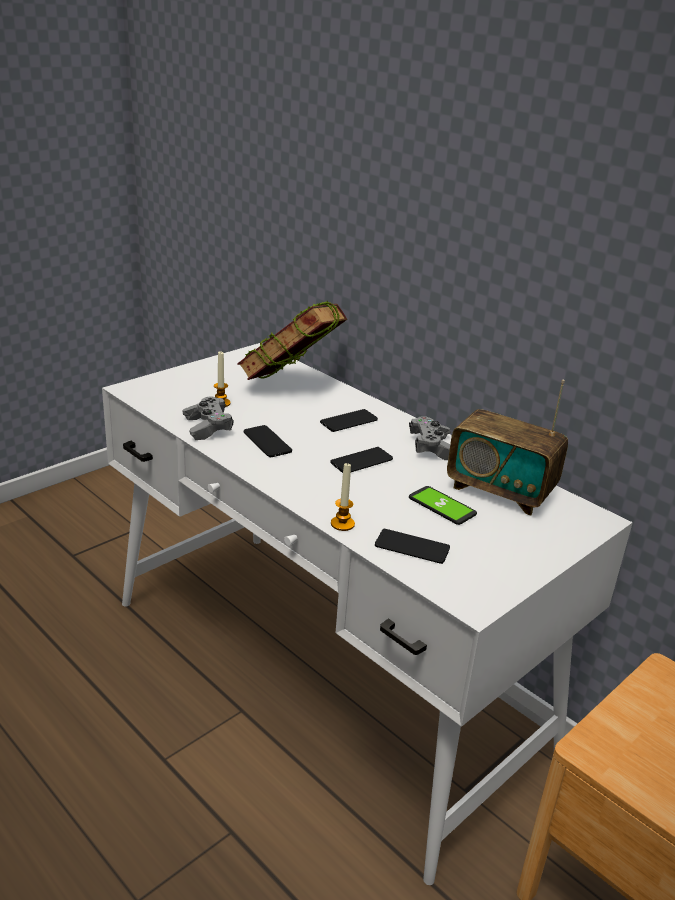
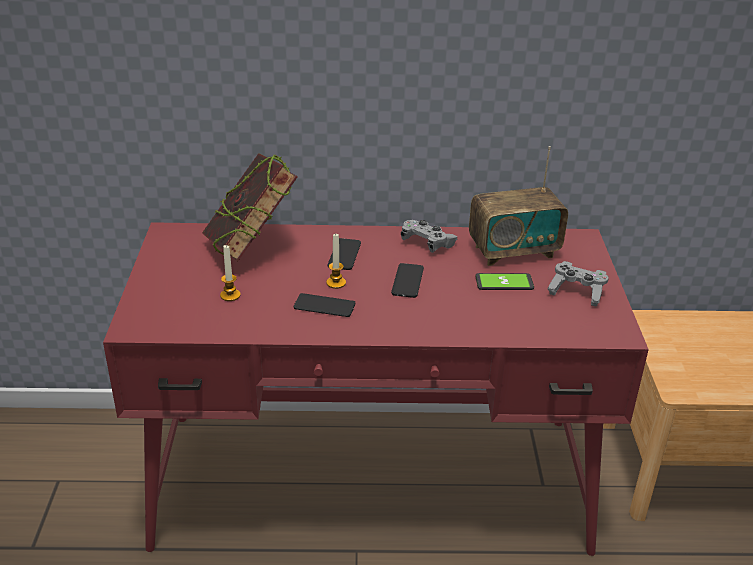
camera: 45 degrees left, 5 degrees up
white desk [102,343,633,885] -> red desk [103,222,649,556]
grey game controller [183,396,234,440] -> grey game controller moved to [547,261,609,307]
candle [331,462,355,531] -> candle moved to [326,234,346,289]
phone [375,529,450,564] -> none

